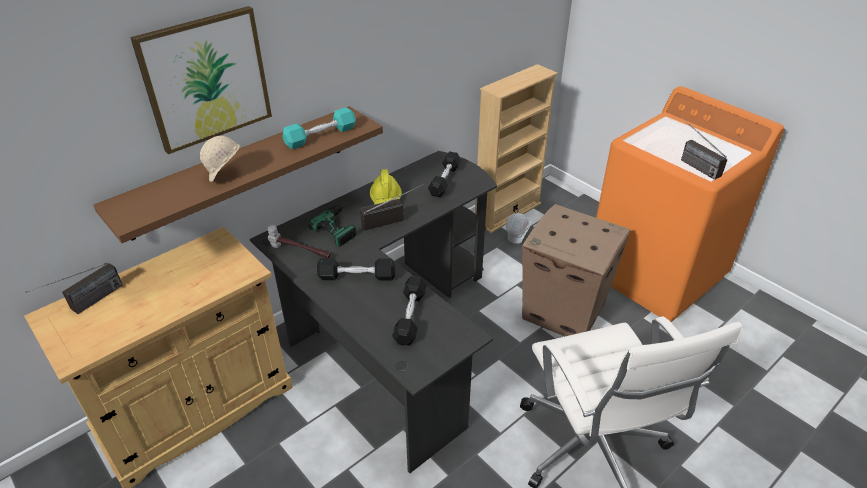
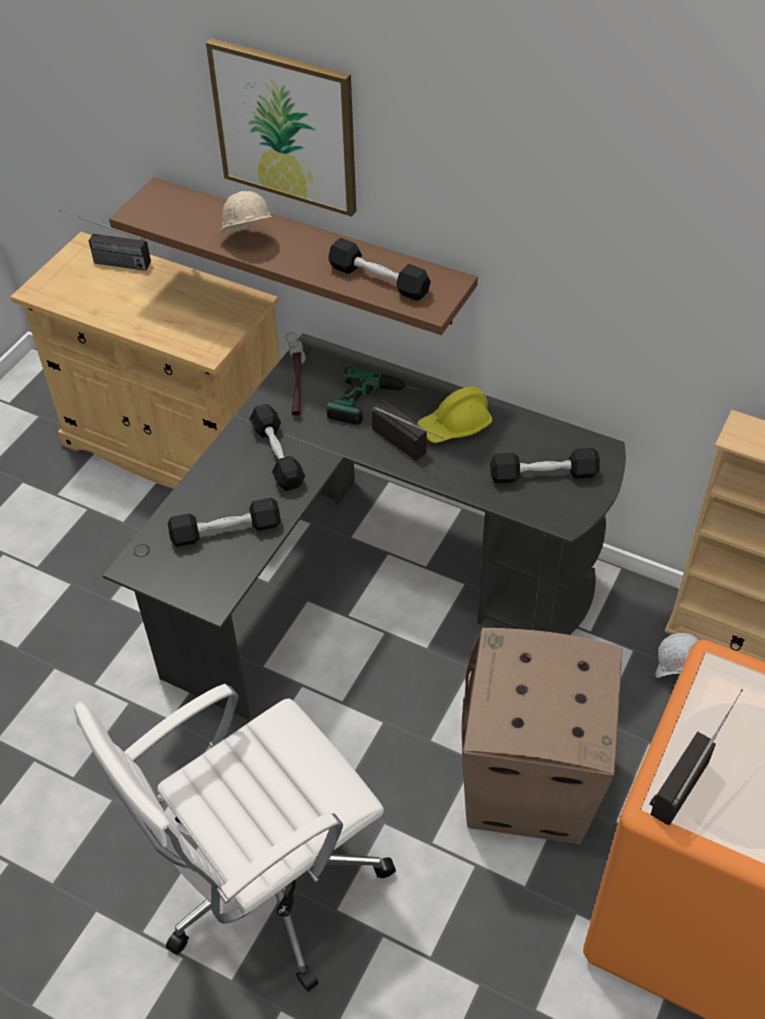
camera: 70 degrees right, 10 degrees up
turquoise dumbbell [283,107,356,149] -> black dumbbell [328,238,431,301]

